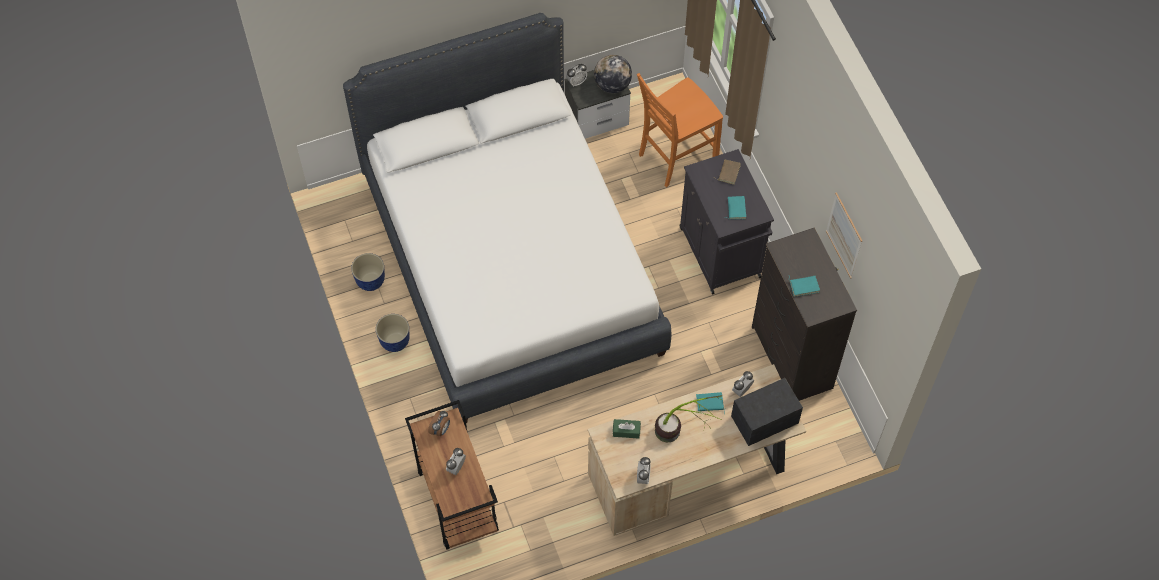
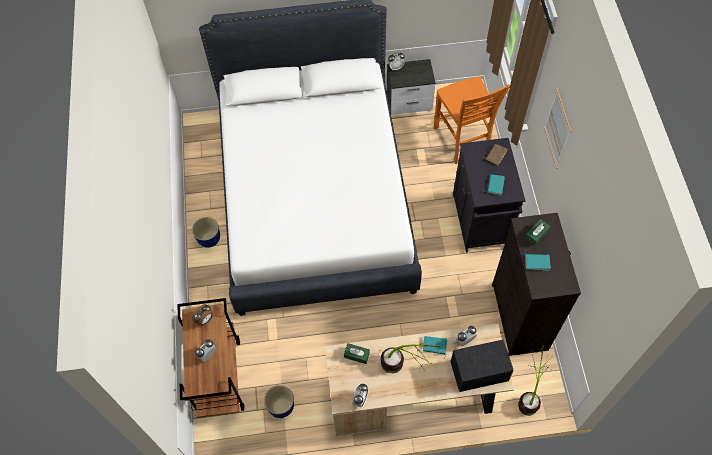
camera: 15 degrees right, 0 degrees up
planter [351,253,385,291] -> planter moved to [264,385,294,418]
globe [594,55,632,93] -> none
orange chair [637,73,723,187] -> orange chair turned 90 degrees counterclockwise [434,76,510,164]
picture [826,192,862,279] -> picture moved to [544,88,571,169]
none -> potted plant [518,345,552,416]
none -> green tissue box [525,219,551,246]

